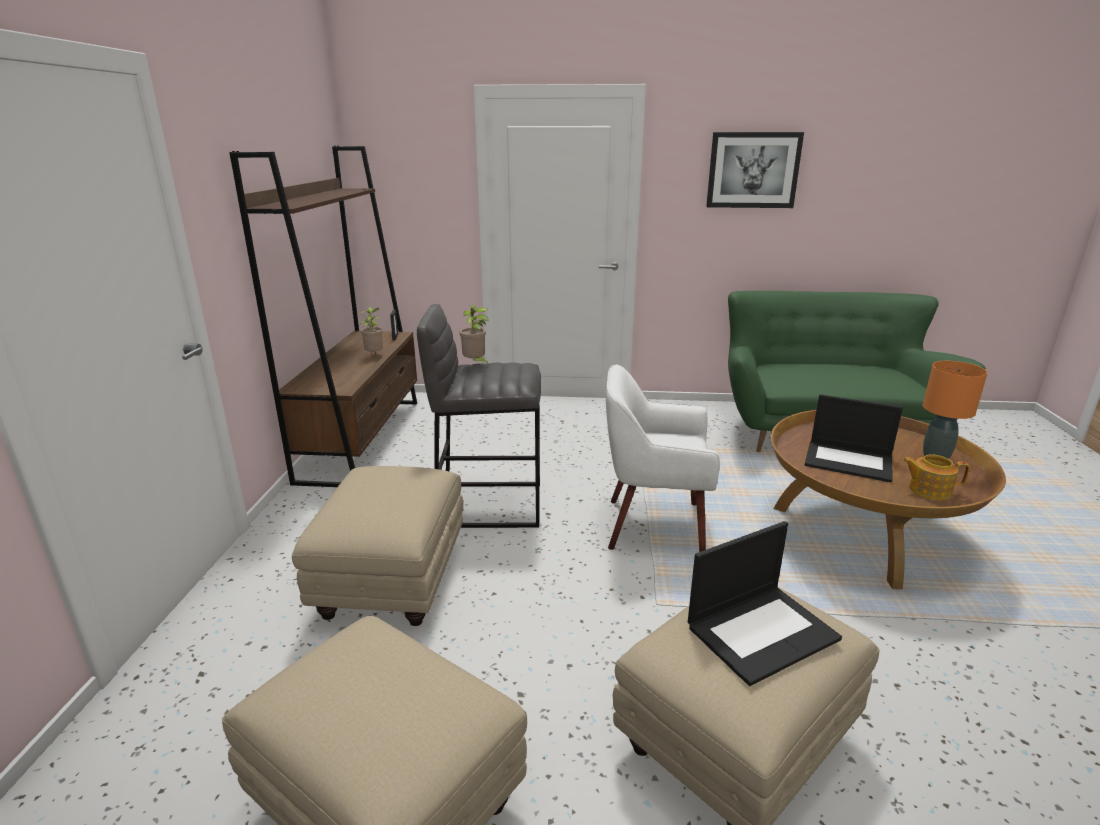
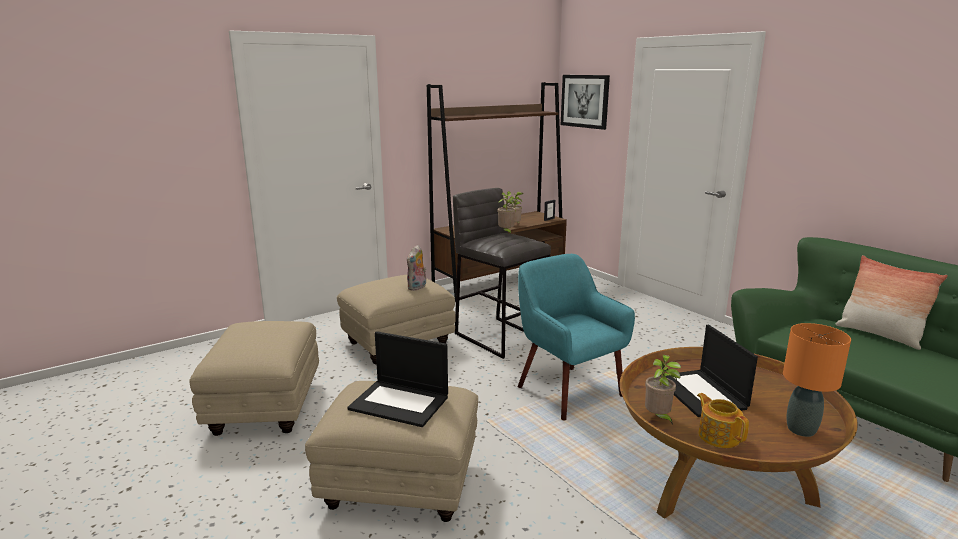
camera: 50 degrees right, 5 degrees down
white armchair [606,365,720,552] -> turquoise armchair [518,254,635,421]
picture [706,132,804,208] -> picture moved to [561,75,610,130]
none -> plush toy [407,245,426,291]
none -> potted plant [645,355,681,425]
none -> pillow [835,255,948,350]

